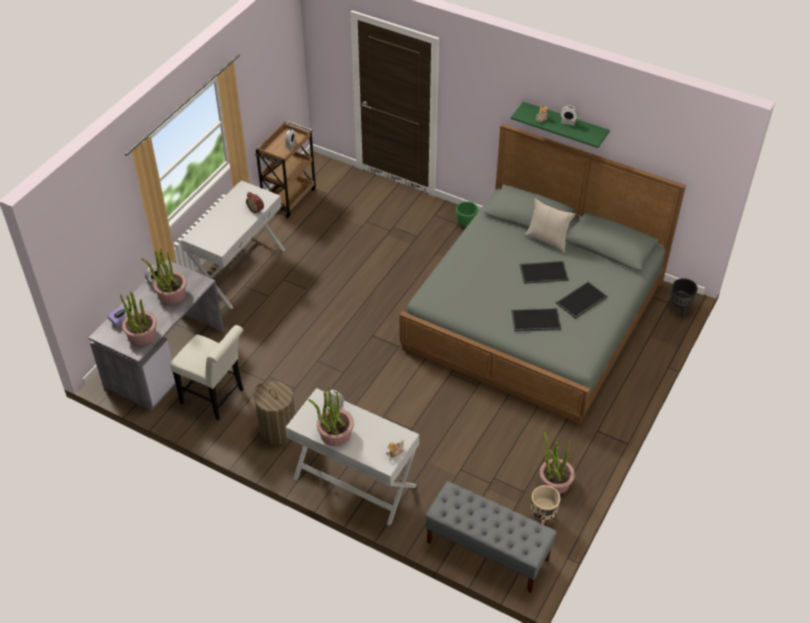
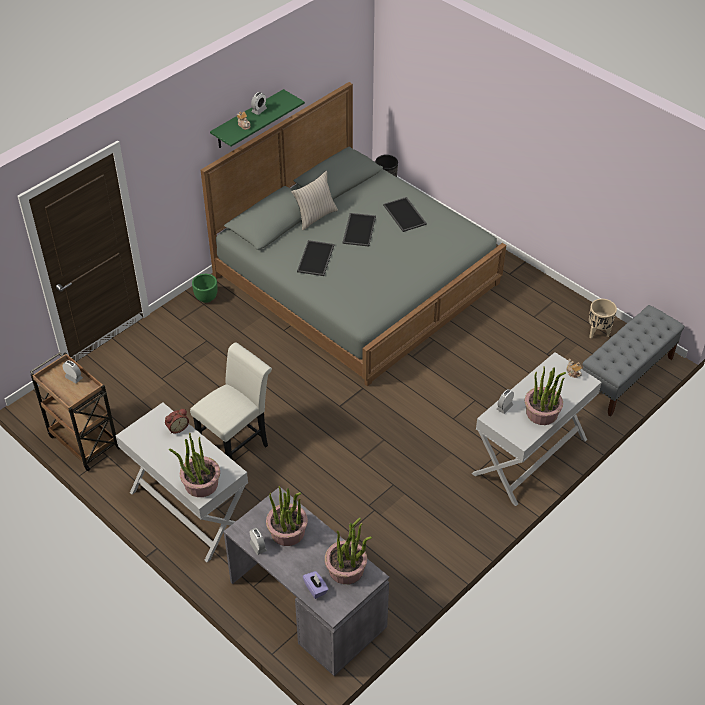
camera: 75 degrees left, 0 degrees up
white chair [170,325,244,421] -> white chair moved to [190,343,272,460]
laundry basket [254,381,295,444] -> none
tray [511,308,561,331] -> tray moved to [297,240,335,276]
potted plant [540,432,575,494] -> potted plant moved to [169,433,220,497]

